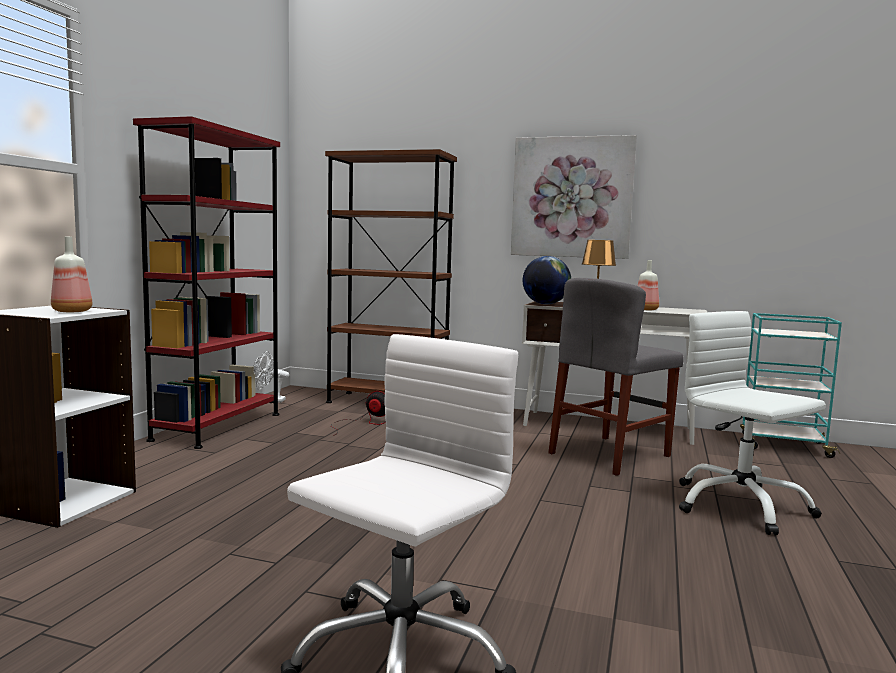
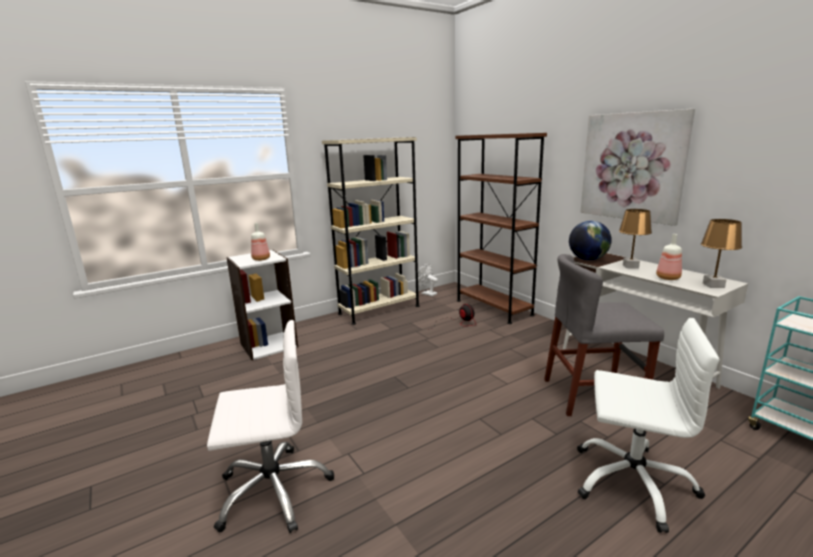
camera: 40 degrees right, 10 degrees up
red bookcase [133,116,280,449] -> beige bookcase [322,137,420,325]
white office chair [679,311,826,535] -> white office chair turned 105 degrees clockwise [577,318,720,533]
none -> brown table lamp [701,219,742,288]

